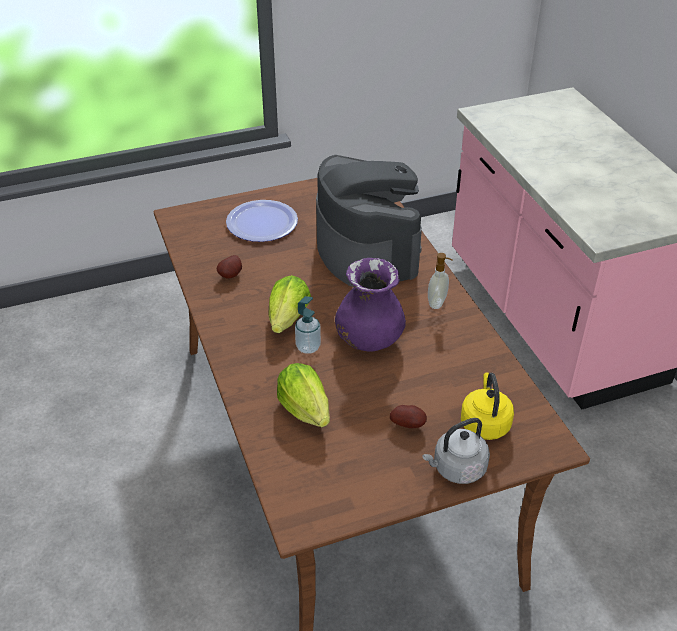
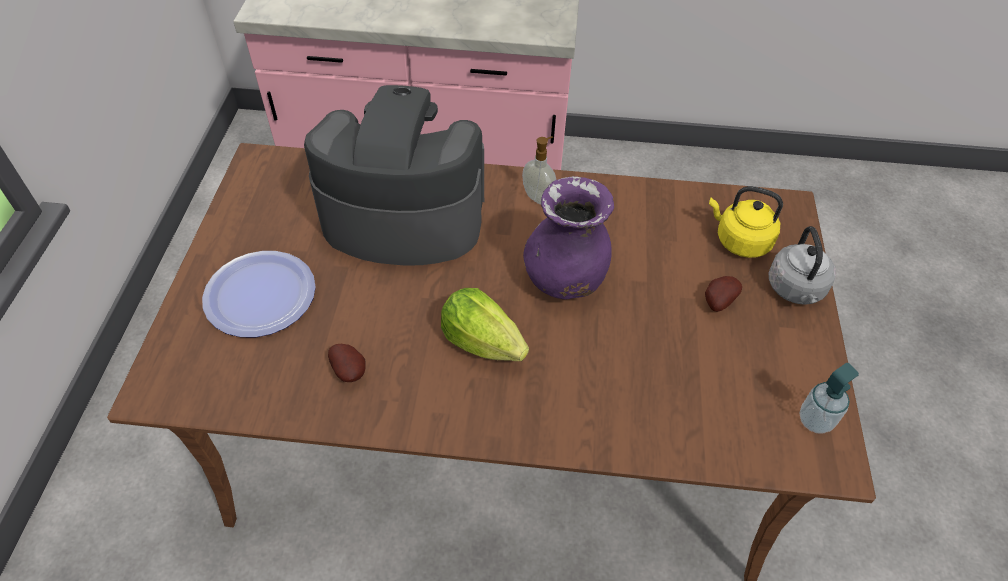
camera: 65 degrees left, 10 degrees up
lettuce [277,363,330,427] -> none
soap dispenser [295,296,321,354] -> soap dispenser moved to [800,363,859,434]

